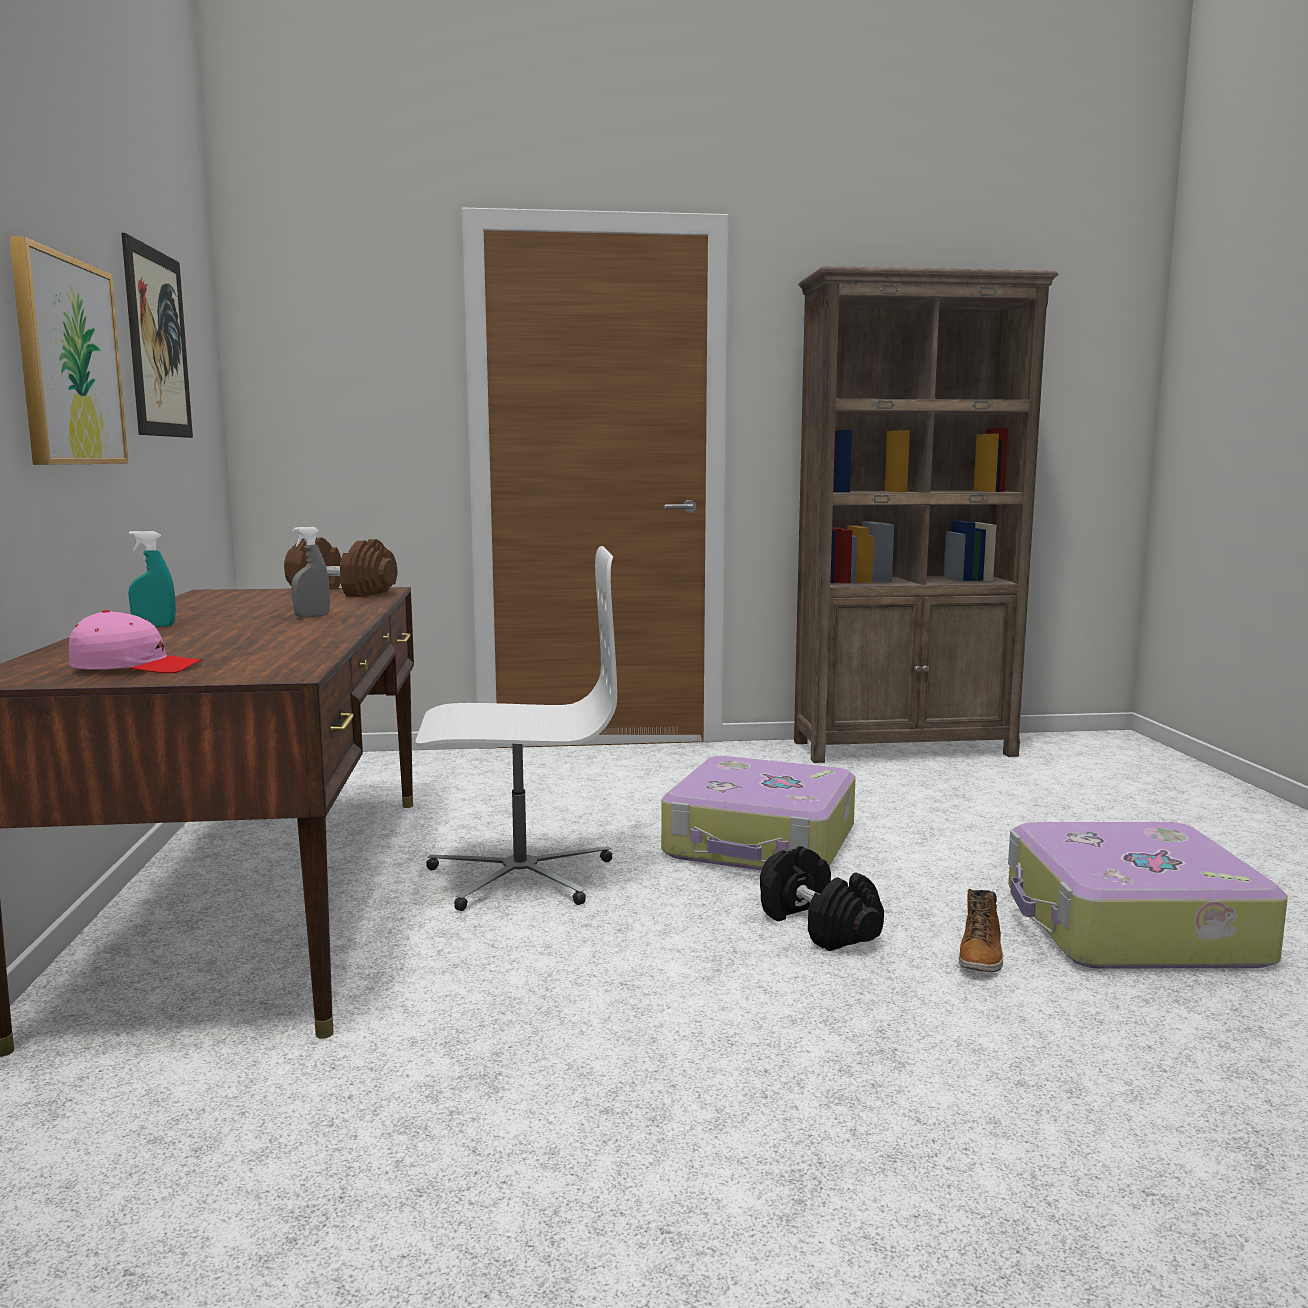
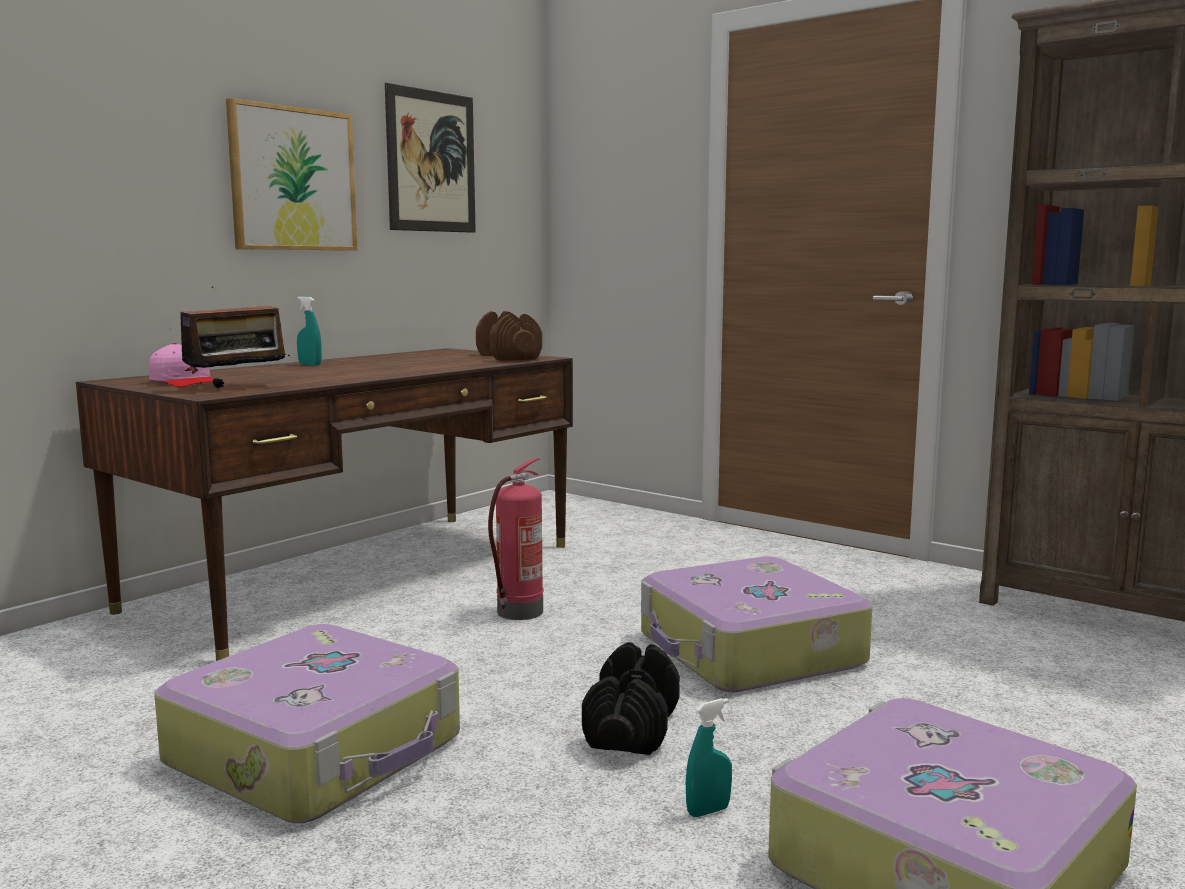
camera: 45 degrees right, 0 degrees up
grey spray bottle [291,527,330,618] -> none
white office chair [415,546,617,911] -> fire extinguisher [488,458,544,620]
boot [959,889,1003,972] -> turquoise spray bottle [686,698,732,817]
none -> suitcase [154,624,460,823]
none -> radio [169,286,290,388]

